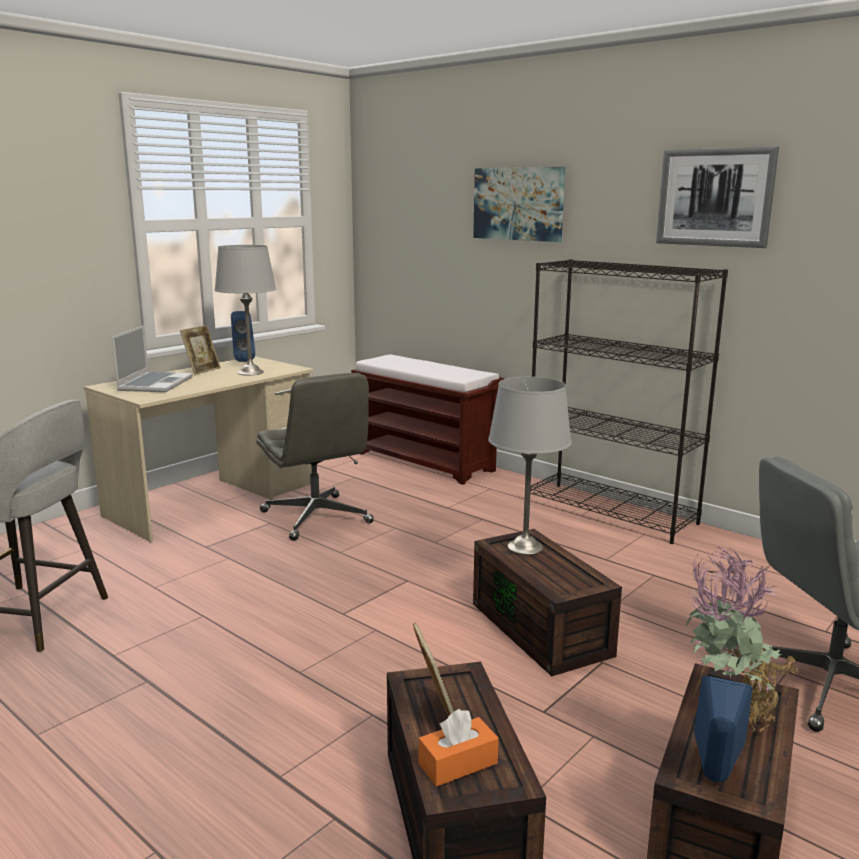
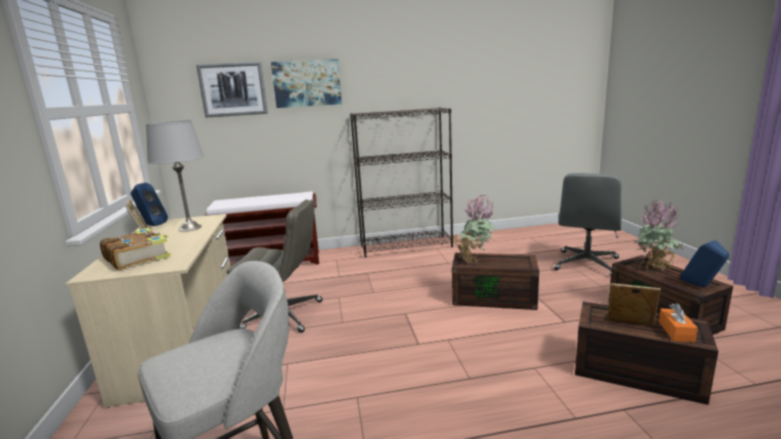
camera: 50 degrees left, 0 degrees up
laptop [112,325,193,392] -> book [100,228,171,270]
grey table lamp [488,377,572,555] -> potted plant [452,195,495,263]
picture [656,147,779,248] -> picture moved to [196,62,268,118]

